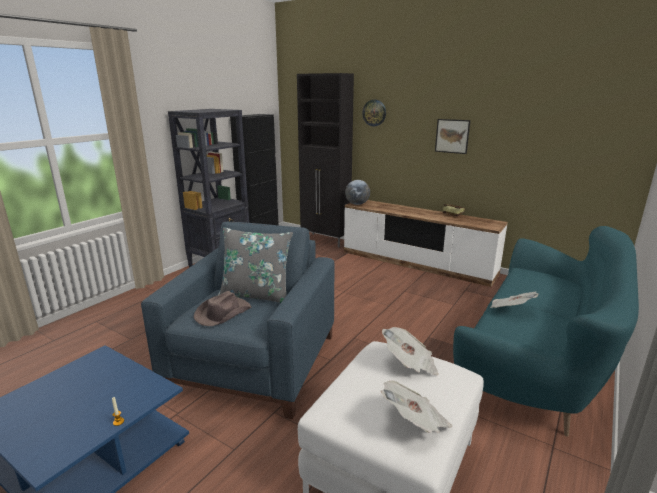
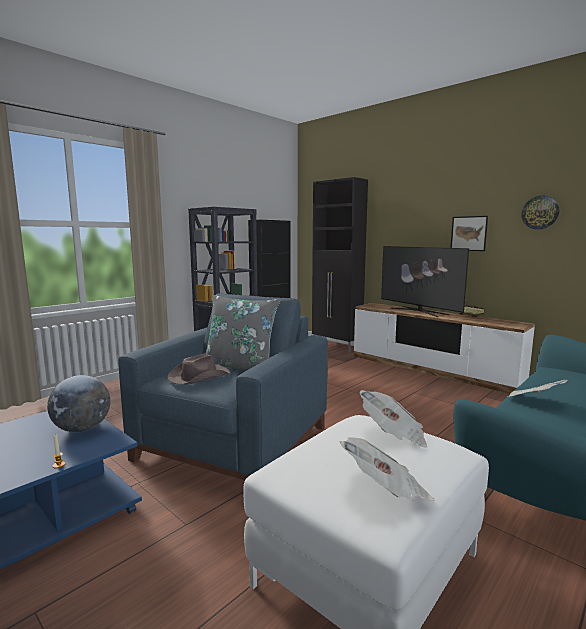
camera: 10 degrees right, 10 degrees down
globe [345,180,370,205] -> globe moved to [47,375,110,433]
wall clock [362,100,386,126] -> wall clock moved to [522,196,559,229]
none -> television [381,246,469,317]

